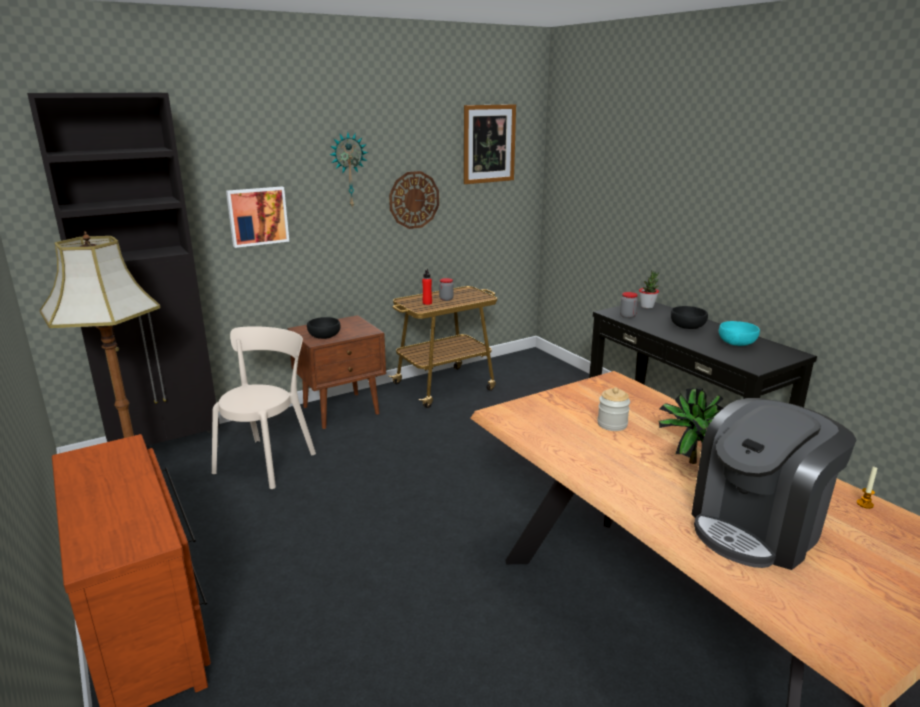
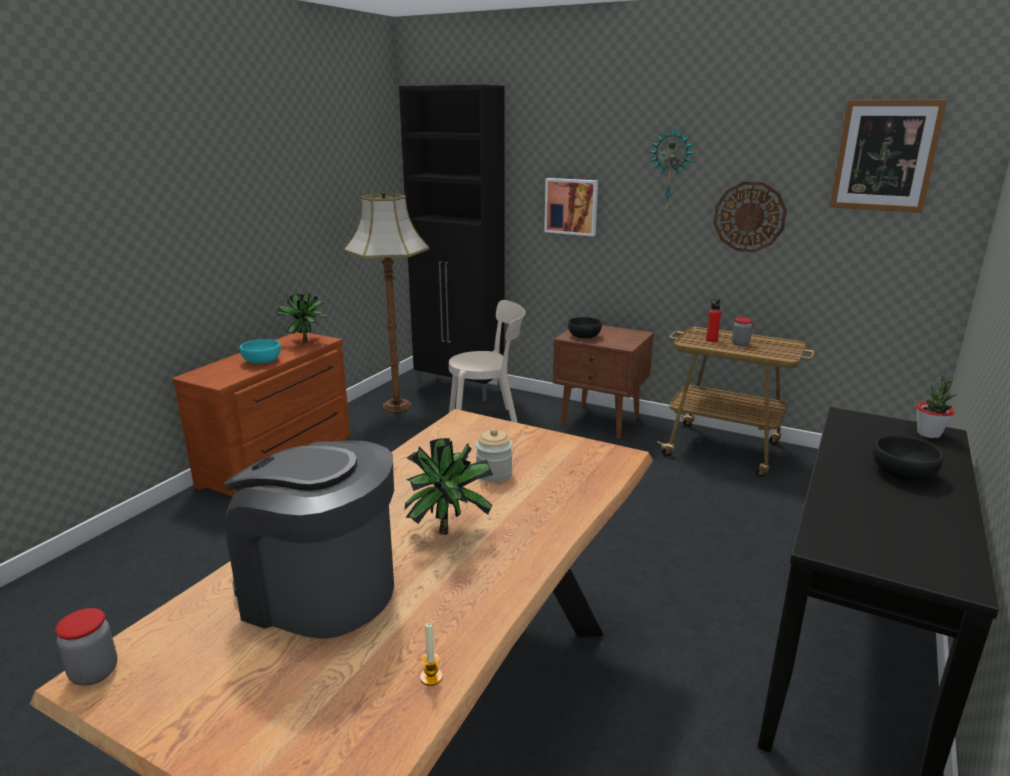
camera: 60 degrees right, 0 degrees up
jar [620,292,638,318] -> jar moved to [55,608,117,686]
turquoise bowl [719,321,760,346] -> turquoise bowl moved to [240,339,281,364]
none -> potted plant [277,294,328,343]

